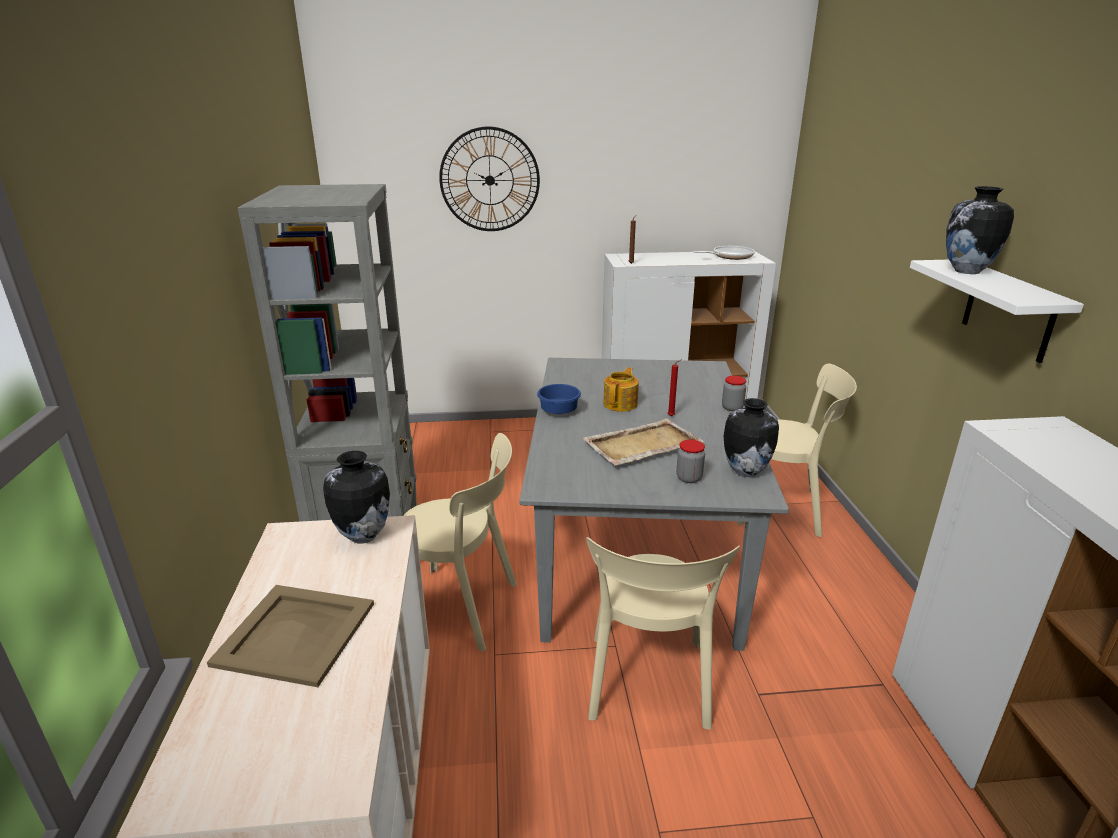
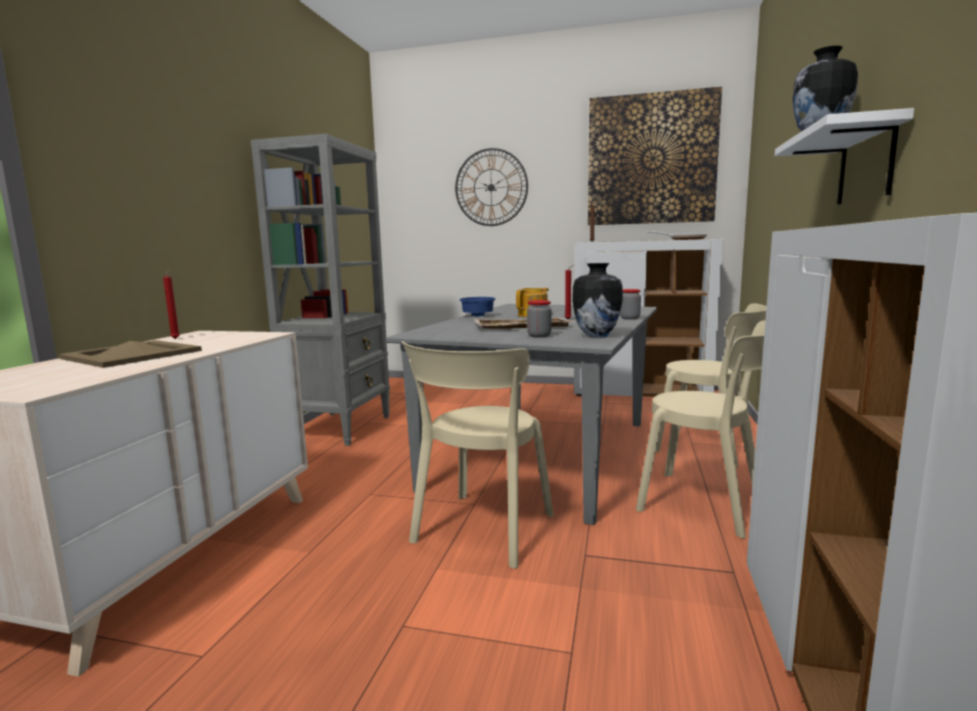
camera: 20 degrees right, 15 degrees down
vase [323,451,390,544] -> none
beige chair [403,433,517,652] -> beige chair moved to [636,320,765,539]
none -> red candle [163,270,180,339]
none -> picture [588,87,722,225]

